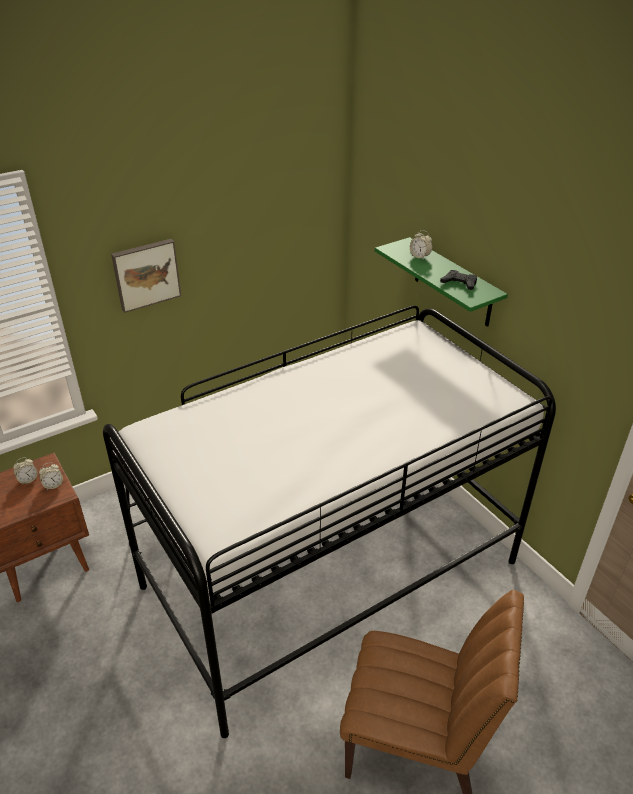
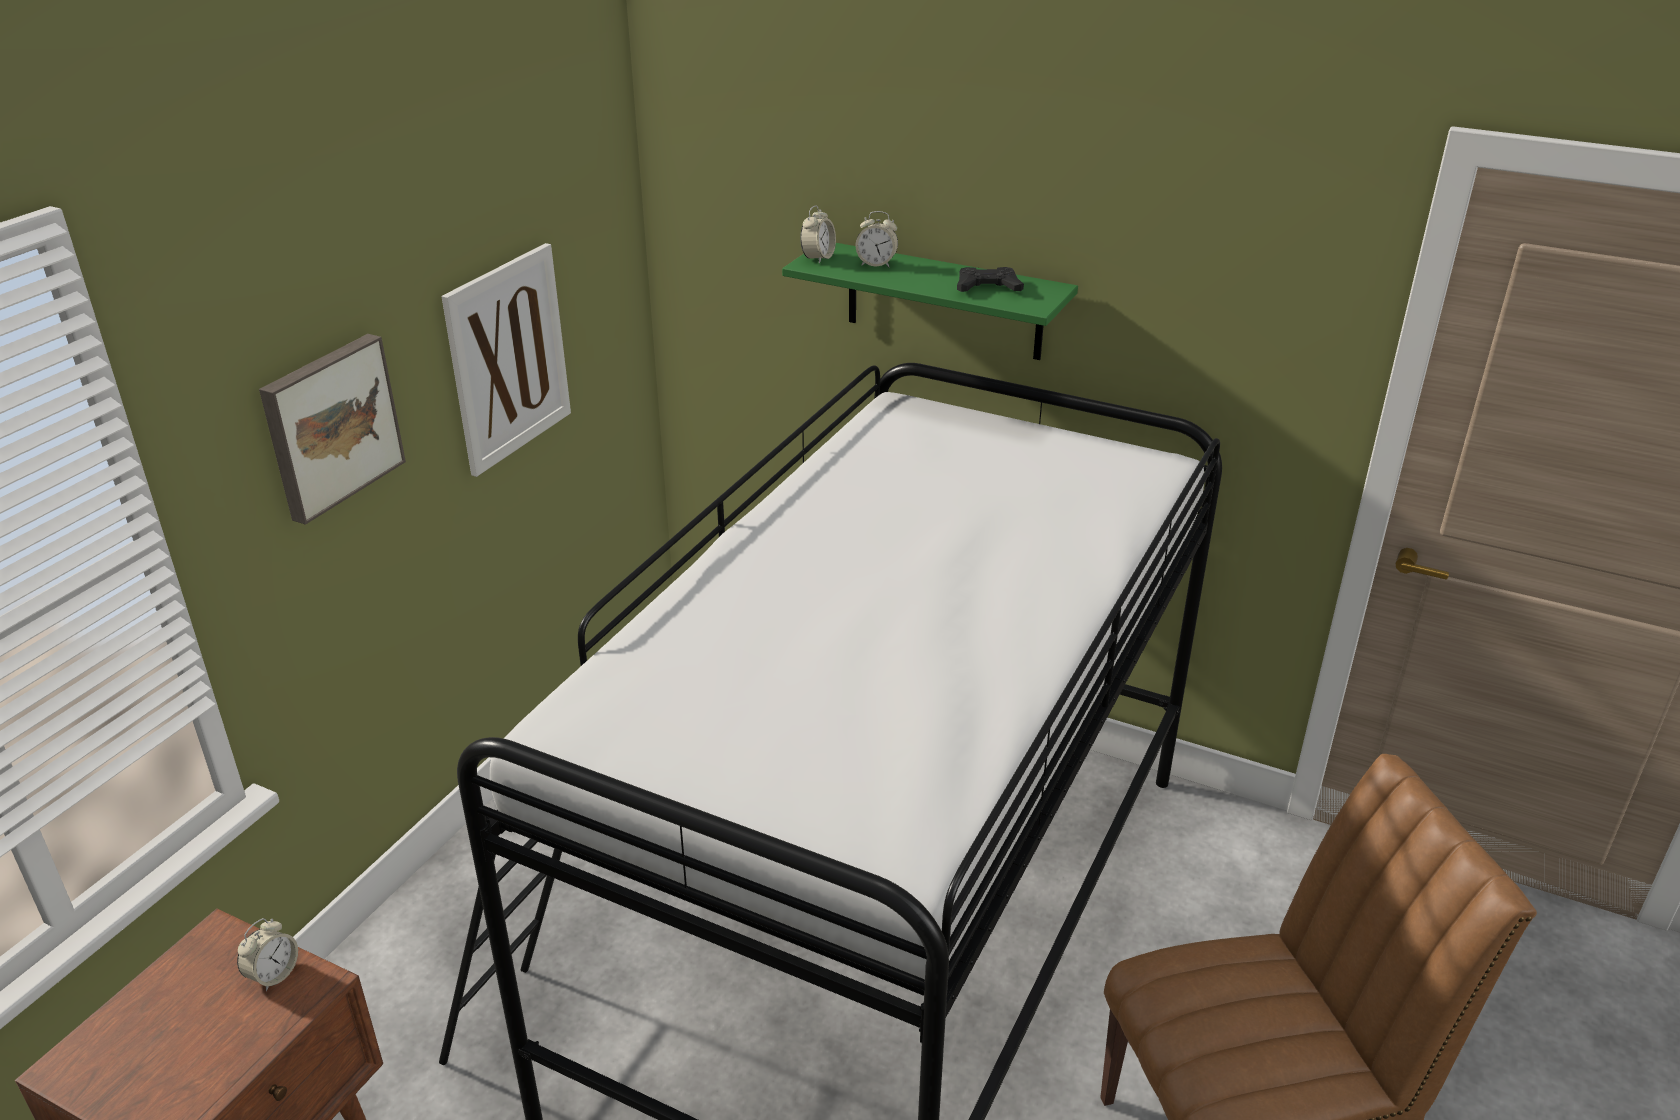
camera: 30 degrees left, 5 degrees down
alarm clock [13,457,38,485] -> alarm clock moved to [800,206,836,264]
none -> picture [442,243,571,477]

